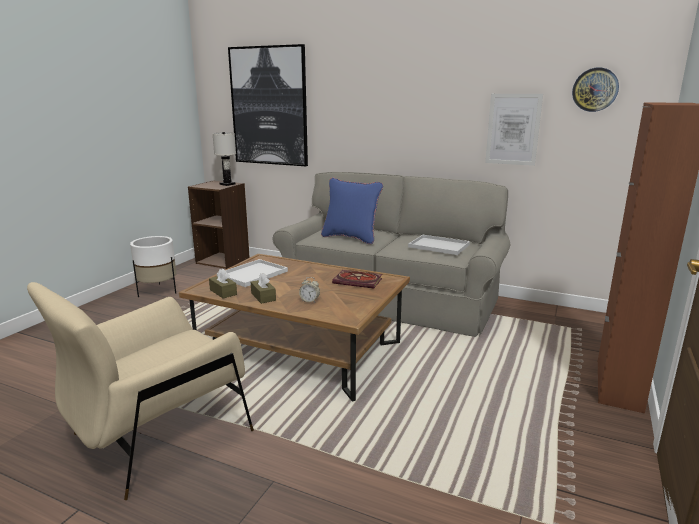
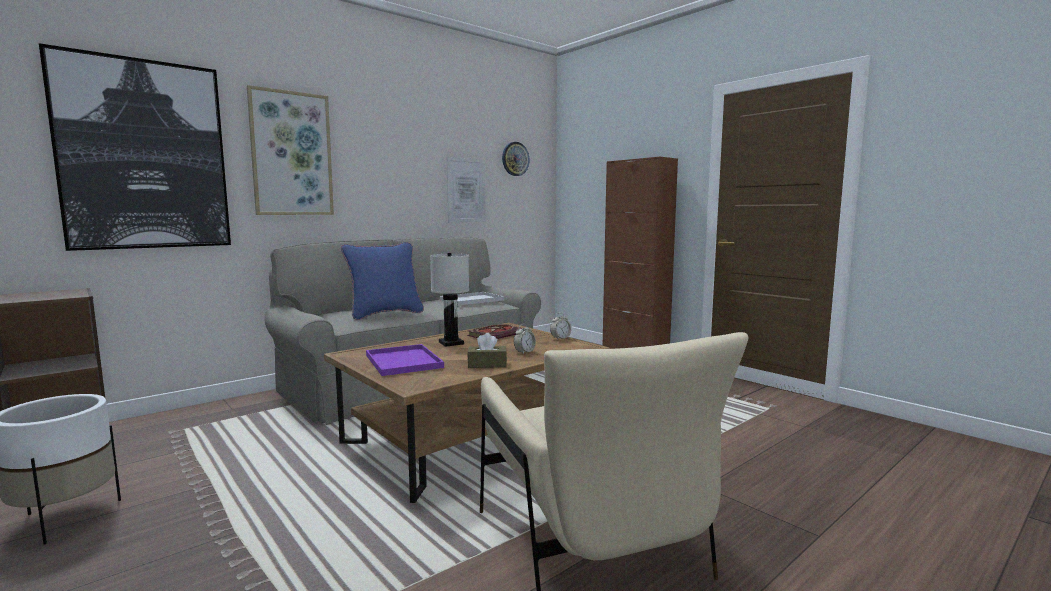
camera: 65 degrees left, 10 degrees down
brown tissue box [209,269,237,298] -> none
white table lamp [213,132,236,186] -> white table lamp moved to [430,253,469,347]
white tray [217,259,288,287] -> purple tray [366,344,444,376]
none -> picture [247,85,334,215]
none -> alarm clock [550,313,571,340]

